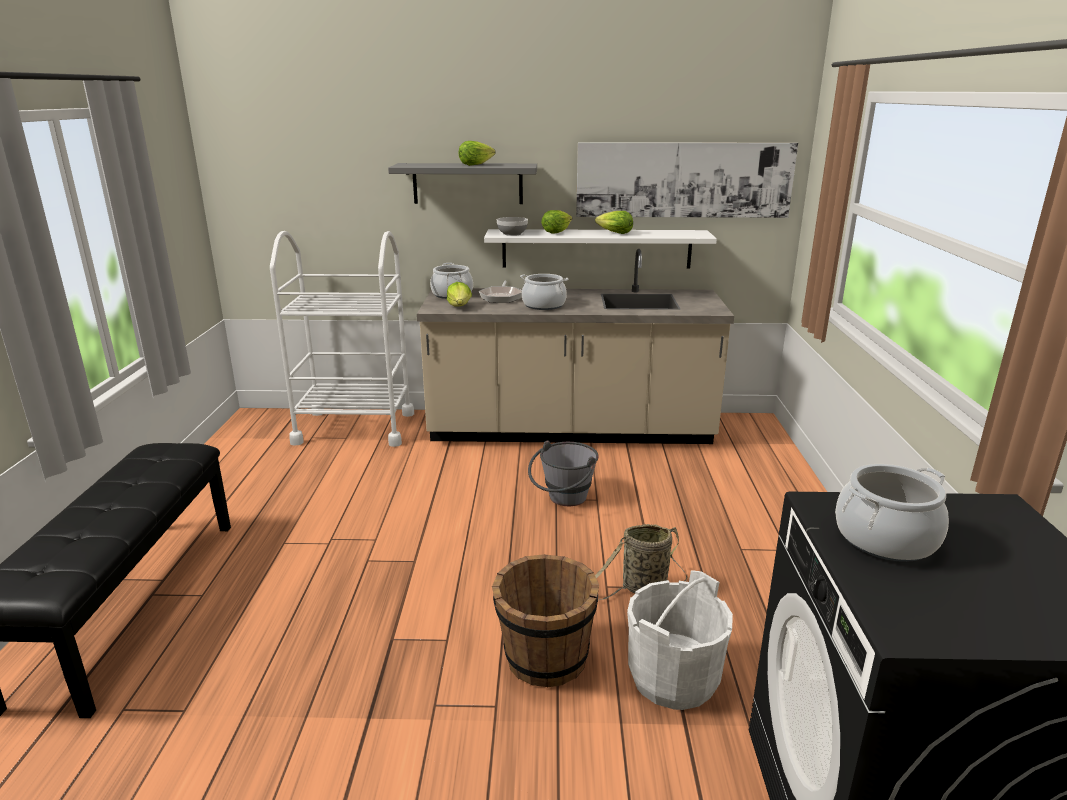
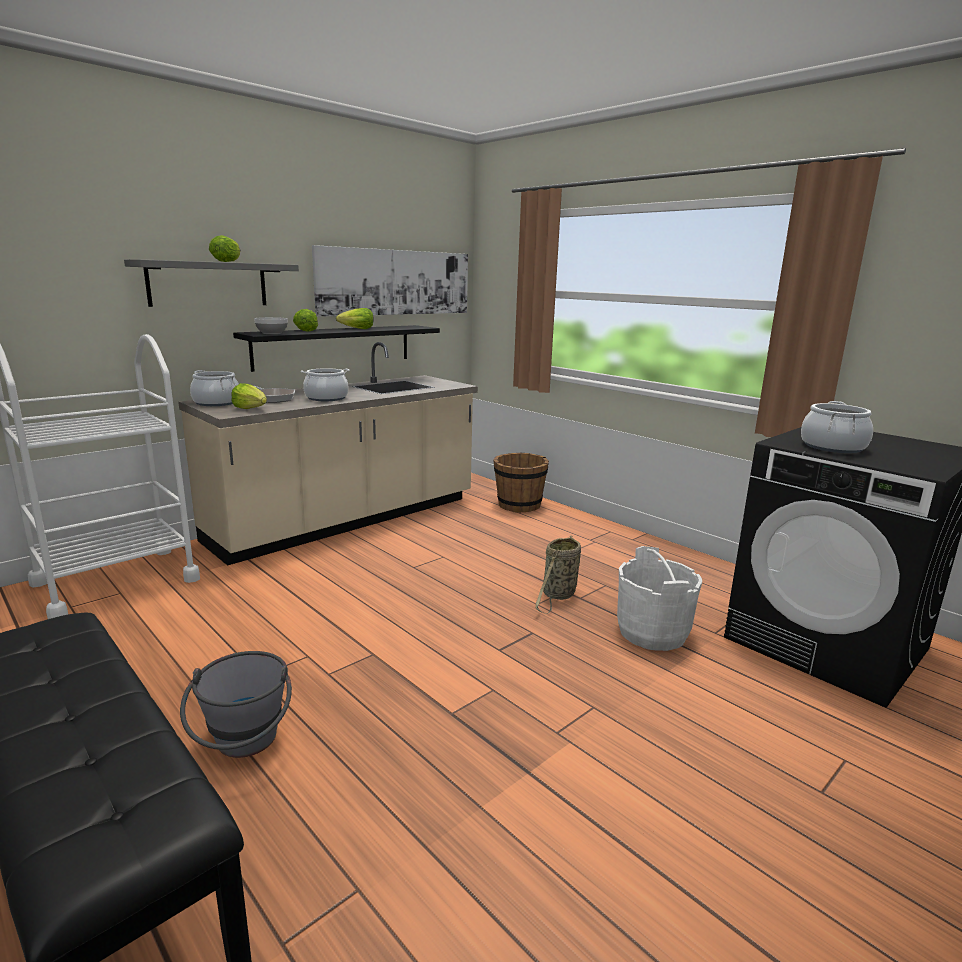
camera: 45 degrees left, 5 degrees down
white shelf [484,229,717,268] -> black shelf [233,325,440,372]
brown bucket [492,554,599,687] -> brown bucket moved to [493,453,549,513]
grey bucket [528,441,599,506] -> grey bucket moved to [180,651,292,758]

